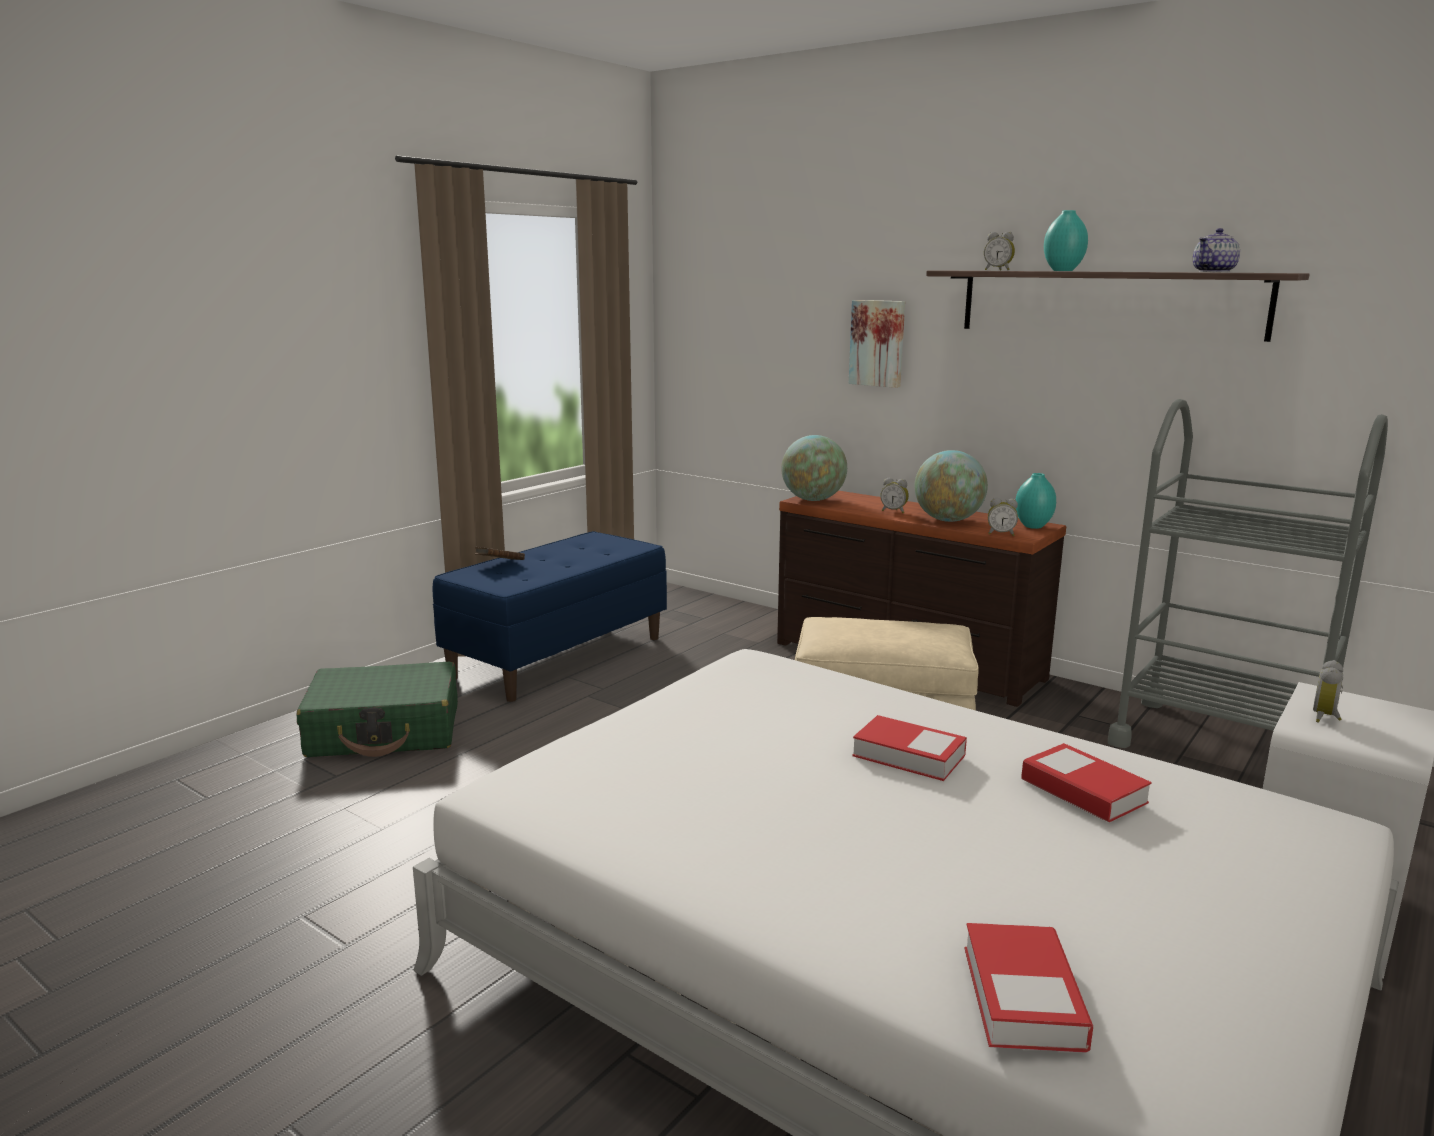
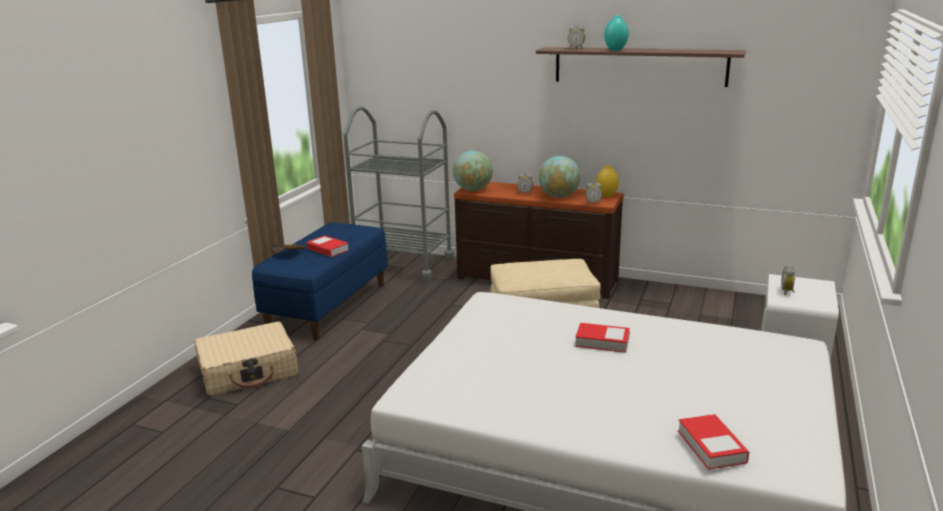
camera: 15 degrees left, 5 degrees up
green suitcase [297,662,458,757] -> beige suitcase [194,322,298,396]
picture [849,300,905,388] -> none
turquoise vase [1015,473,1056,529] -> yellow vase [596,165,619,197]
book [1021,743,1152,822] -> book moved to [307,235,349,257]
grey cart [1108,399,1388,748] -> grey cart moved to [343,107,455,281]
teapot [1193,228,1240,272] -> none

